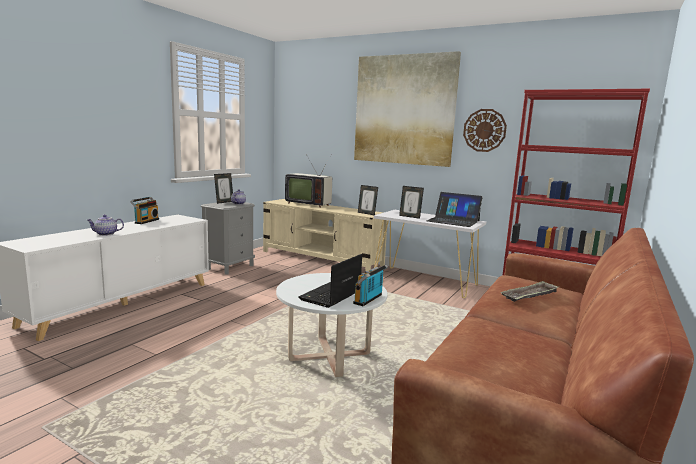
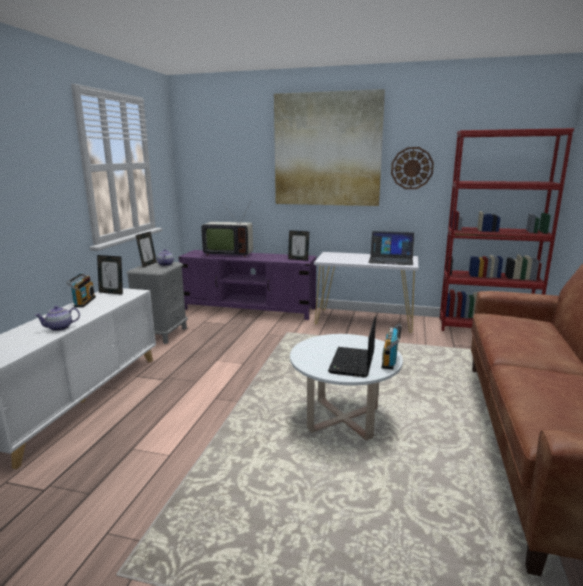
camera: 15 degrees left, 5 degrees up
beige tv stand [263,199,388,271] -> purple tv stand [178,250,317,320]
picture frame [399,186,424,219] -> picture frame moved to [97,255,123,295]
tray [500,281,558,302] -> none

